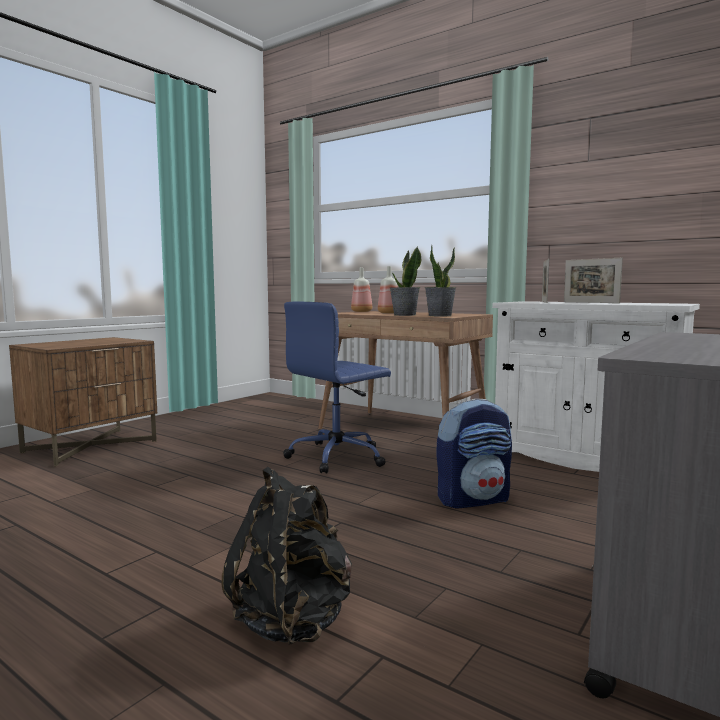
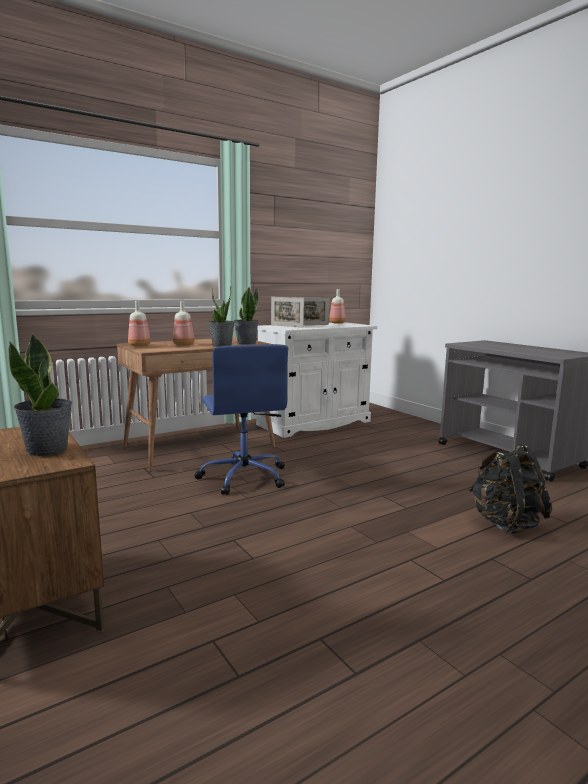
camera: 70 degrees left, 5 degrees up
backpack [436,399,512,509] -> none
none -> potted plant [8,333,72,456]
none -> bottle [329,289,346,324]

